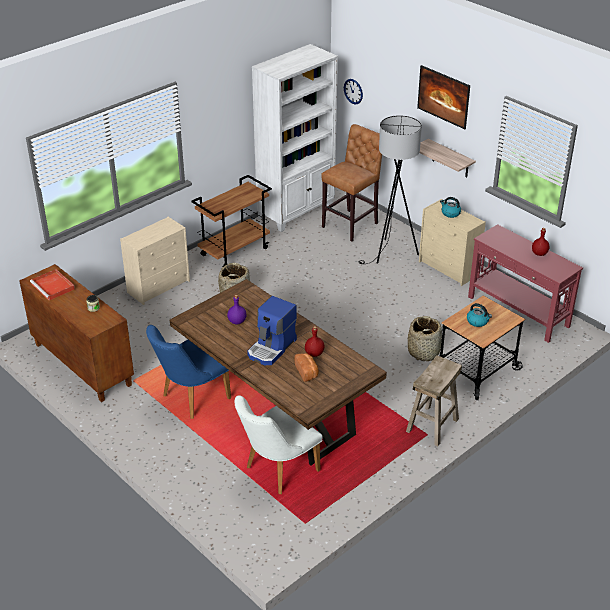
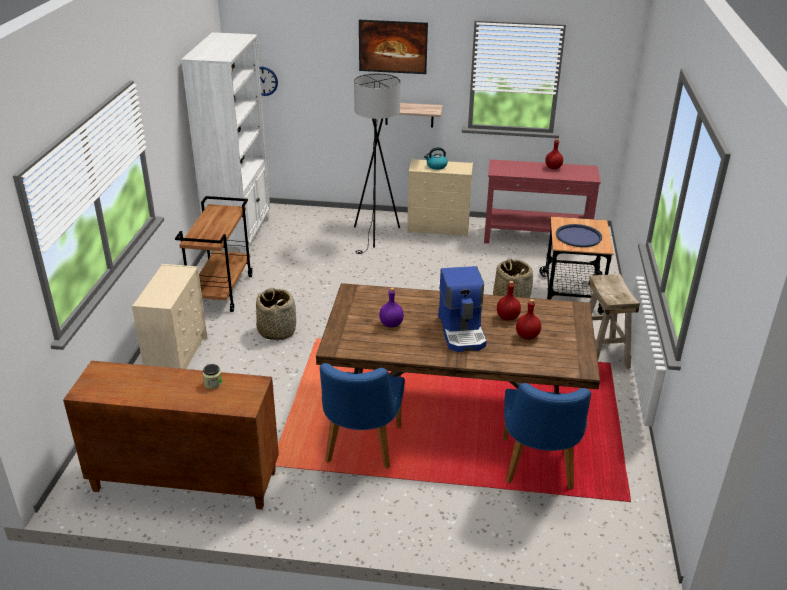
camera: 40 degrees left, 5 degrees down
red tray [30,269,75,300] -> none
white chair [235,395,323,494] -> blue chair [503,383,591,490]
bread [295,353,319,382] -> red bottle [516,299,541,340]
brown stool [321,124,382,241] -> none
kettle [467,303,492,327] -> blue tray [556,224,602,247]

